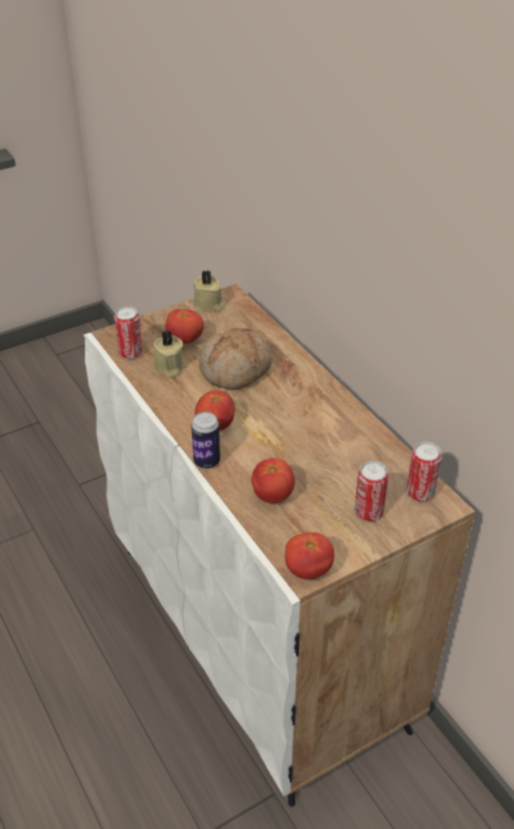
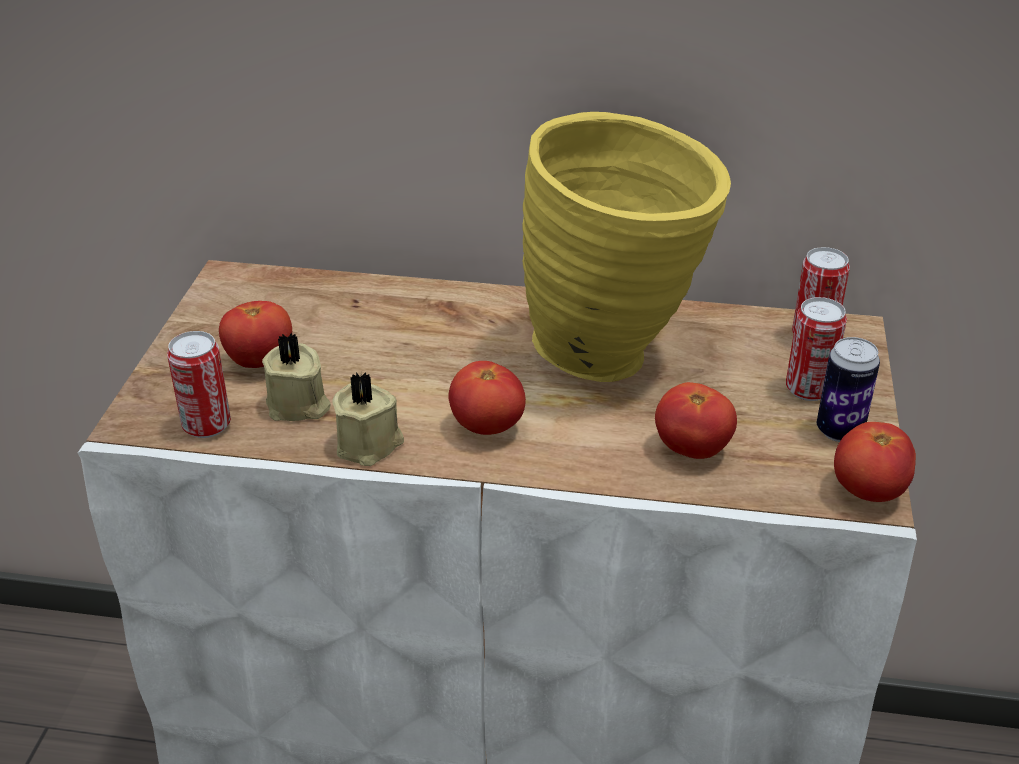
camera: 50 degrees left, 5 degrees down
can [191,412,220,469] -> can moved to [817,337,880,442]
beige candle [193,270,224,312] -> beige candle moved to [333,372,404,466]
bread [199,328,272,390] -> none
none -> yellow vase [522,112,731,382]

